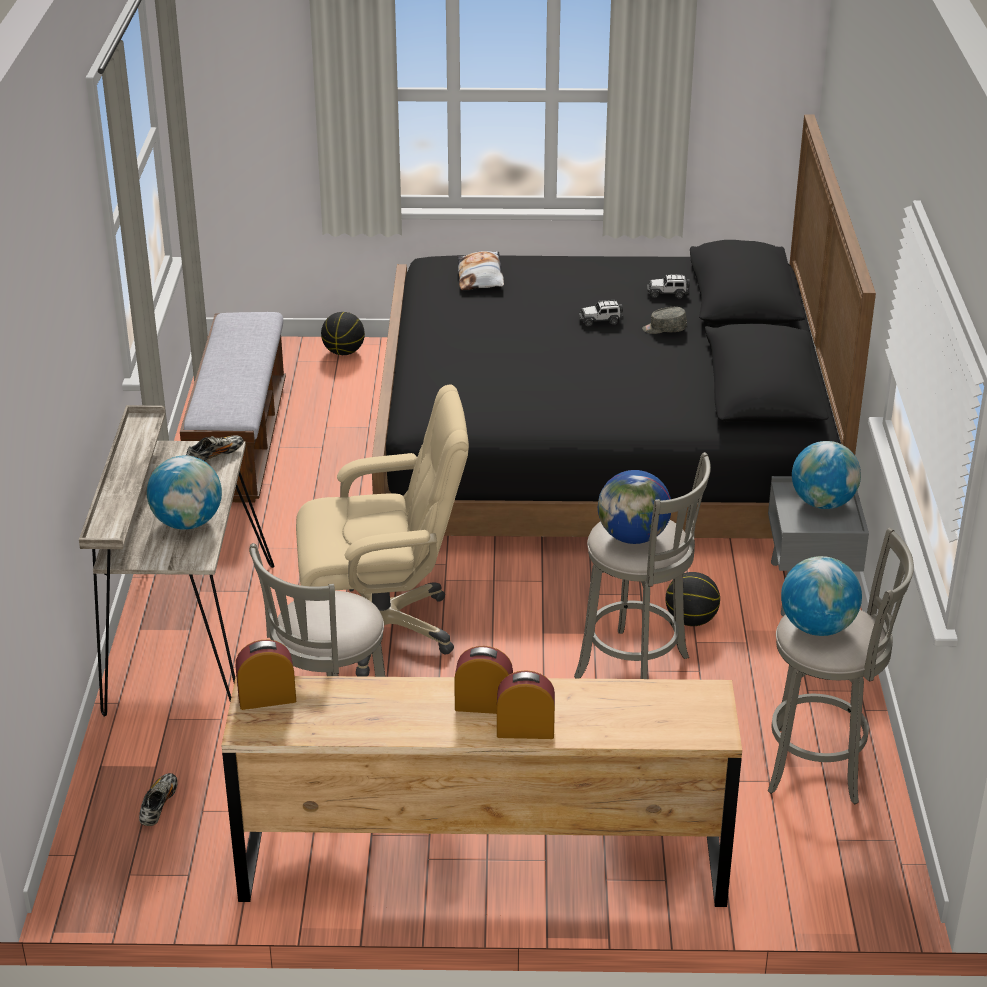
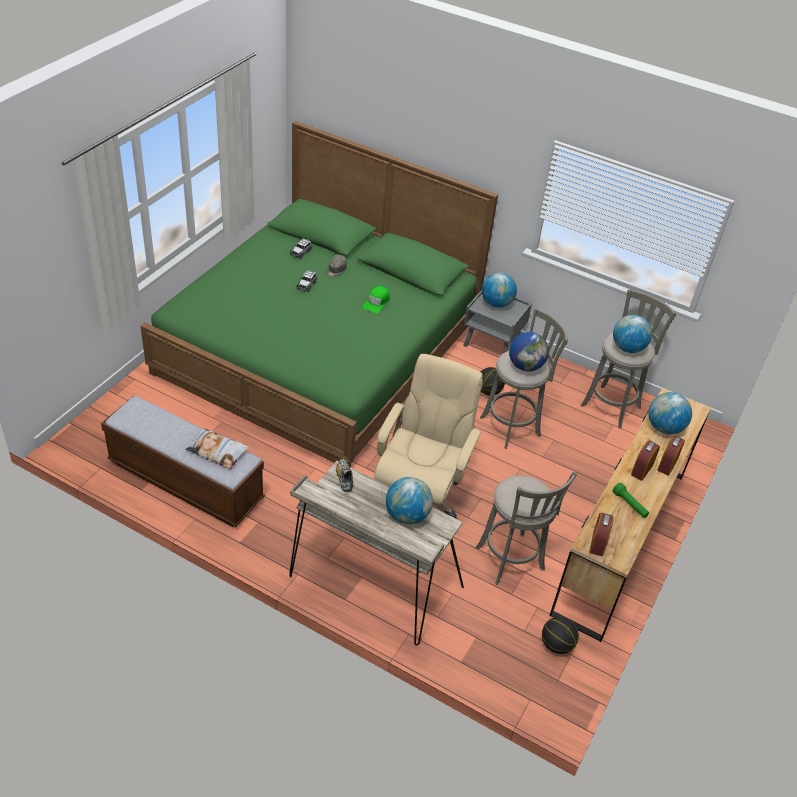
camera: 65 degrees left, 10 degrees up
shoe [139,773,178,826] -> none
basketball [321,312,365,355] -> basketball moved to [542,616,579,654]
black bed [372,114,876,539] -> green bed [140,121,498,467]
pillow [457,251,504,290] -> pillow moved to [186,428,249,469]
none -> green cap [363,286,390,313]
none -> green flashlight [613,483,649,518]
none -> globe [648,392,692,434]

